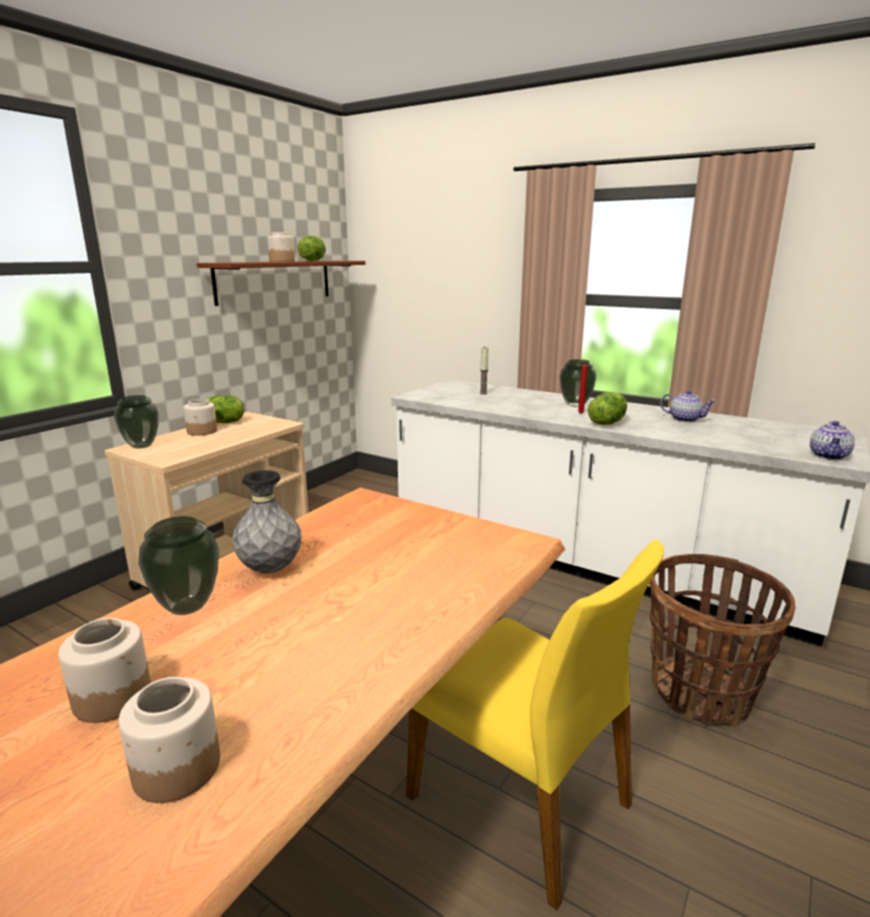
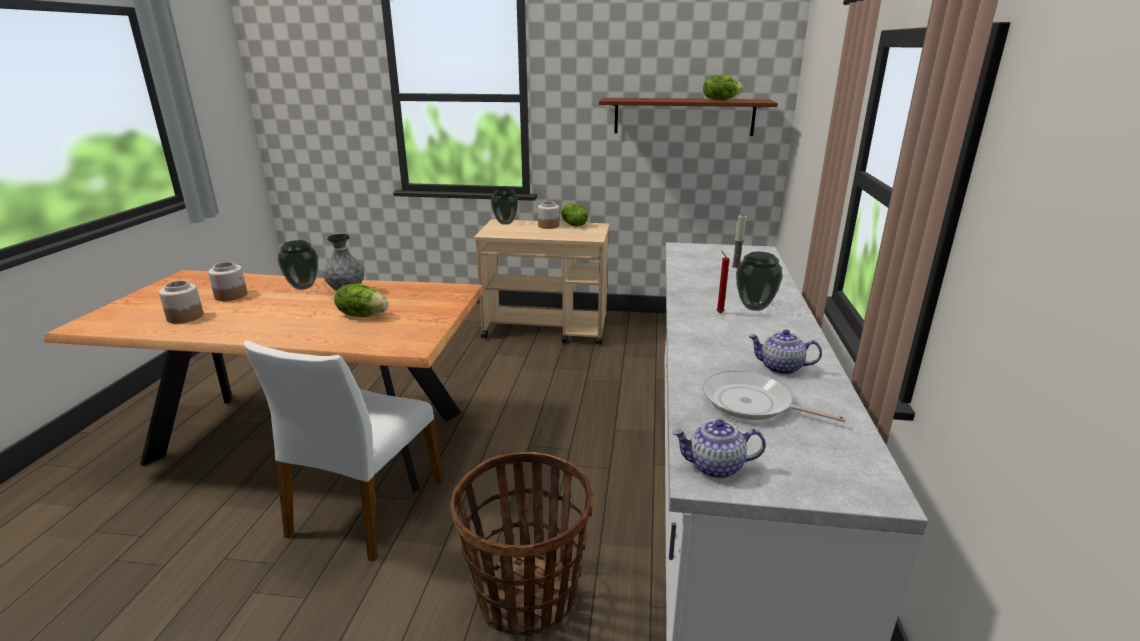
camera: 65 degrees right, 5 degrees up
jar [267,232,295,262] -> none
yellow chair [406,540,664,910] -> white chair [243,340,443,562]
lettuce [588,392,627,425] -> lettuce moved to [334,283,389,317]
teapot [660,390,716,422] -> teapot turned 105 degrees clockwise [749,329,822,375]
none -> frying pan [703,371,846,422]

